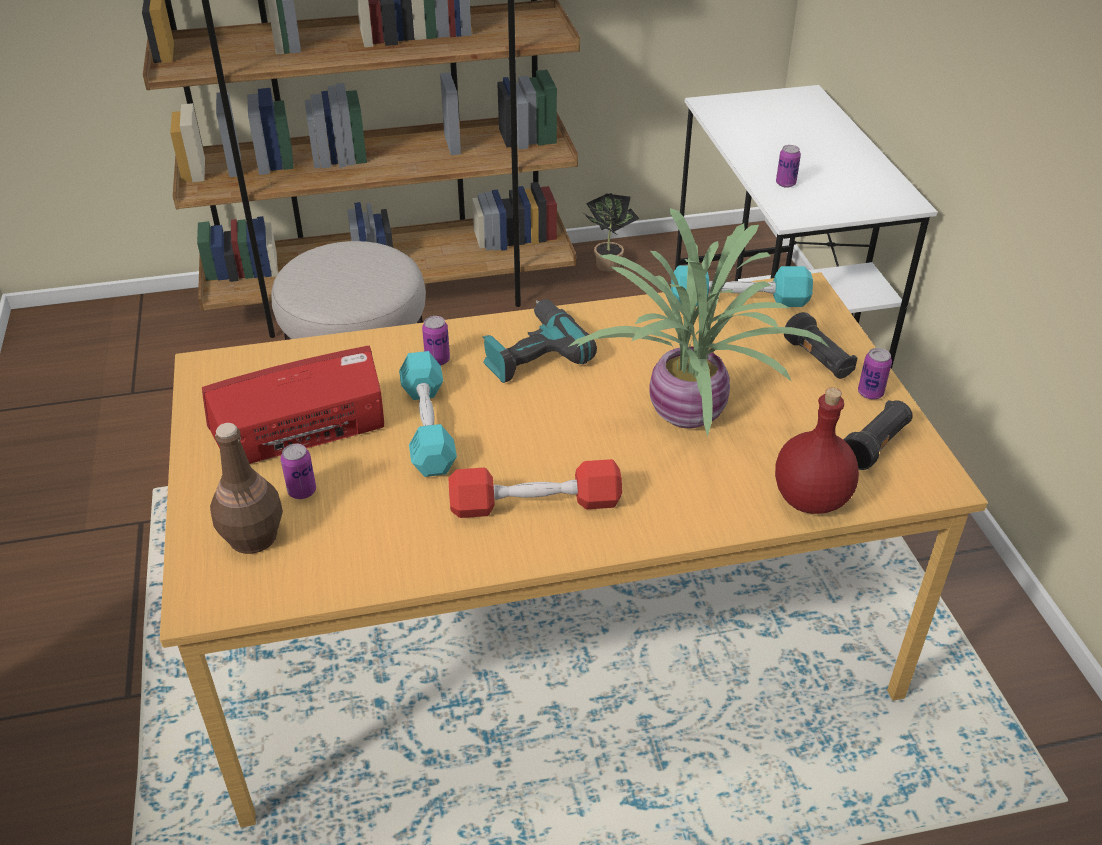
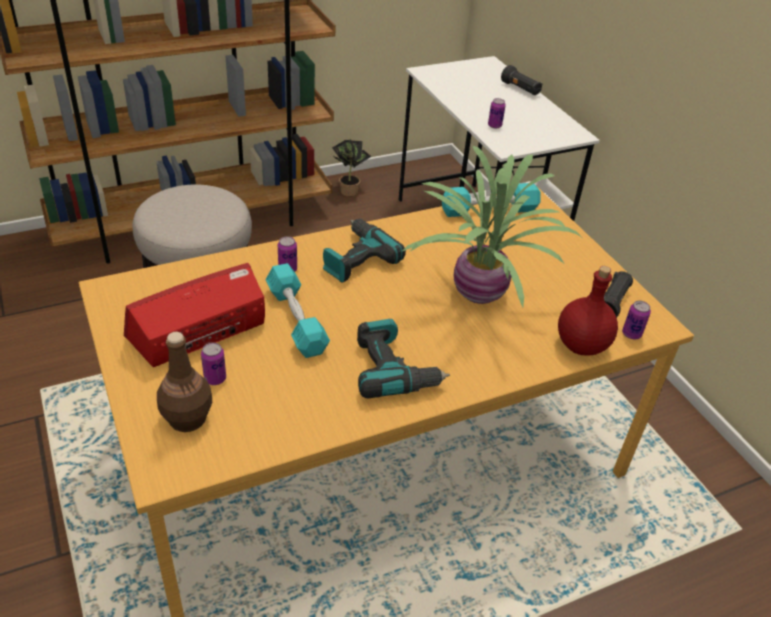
camera: 15 degrees left, 0 degrees up
red dumbbell [448,459,622,518] -> power drill [357,319,450,399]
black flashlight [784,312,857,379] -> black flashlight moved to [501,65,543,95]
can [858,348,892,399] -> can moved to [622,301,651,339]

